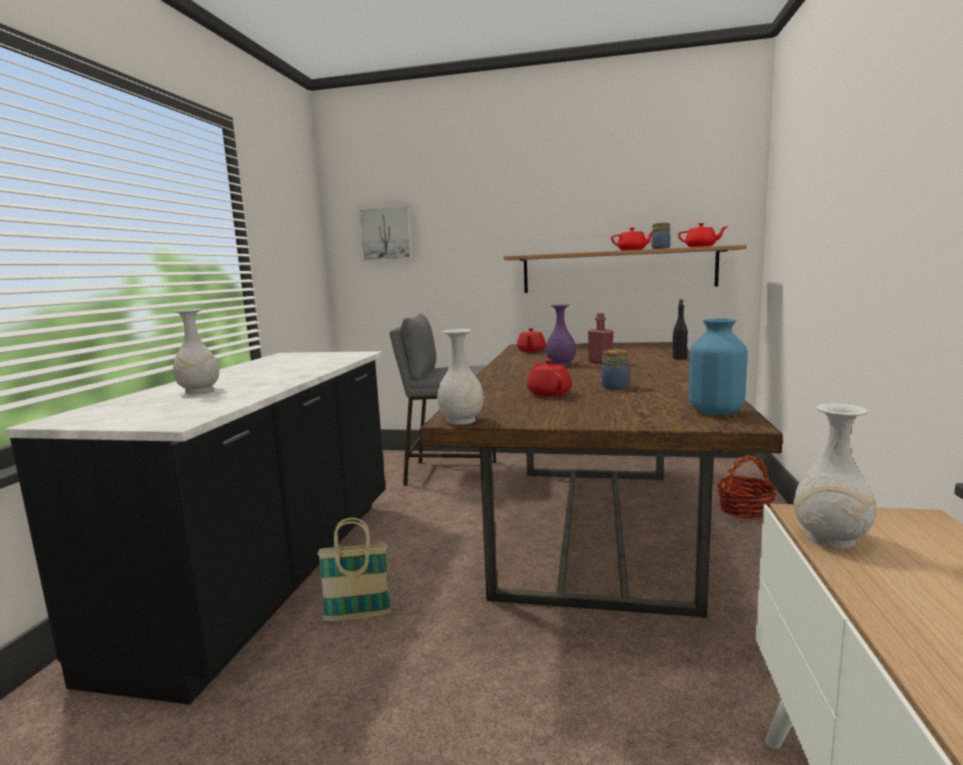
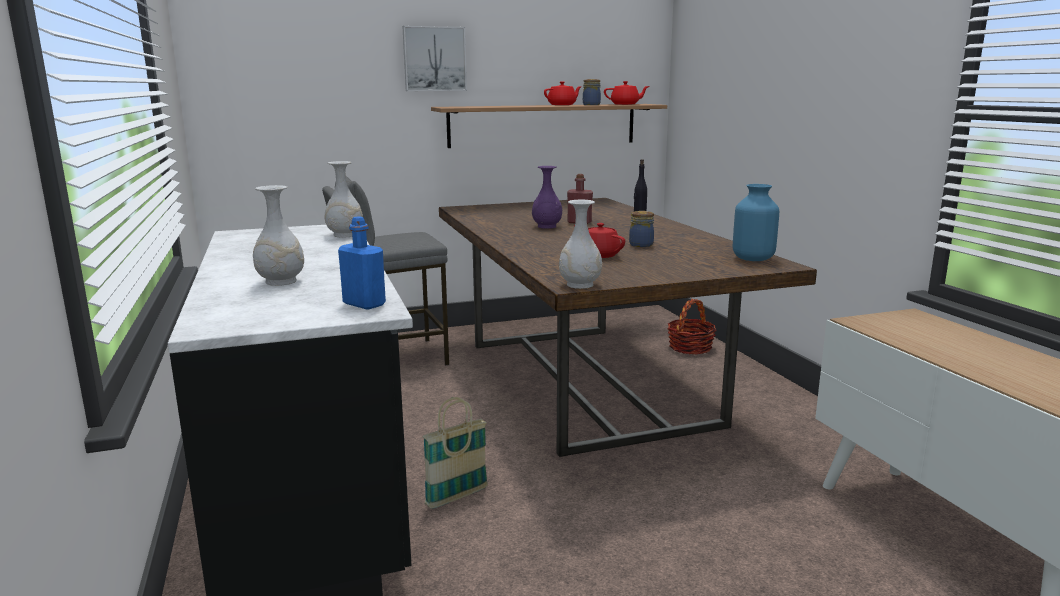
camera: 30 degrees left, 5 degrees up
picture [358,206,413,262] -> picture moved to [402,26,467,91]
red teapot [517,328,546,352] -> none
white vase [793,403,876,549] -> white vase moved to [324,161,363,238]
none -> blue bottle [338,217,386,310]

